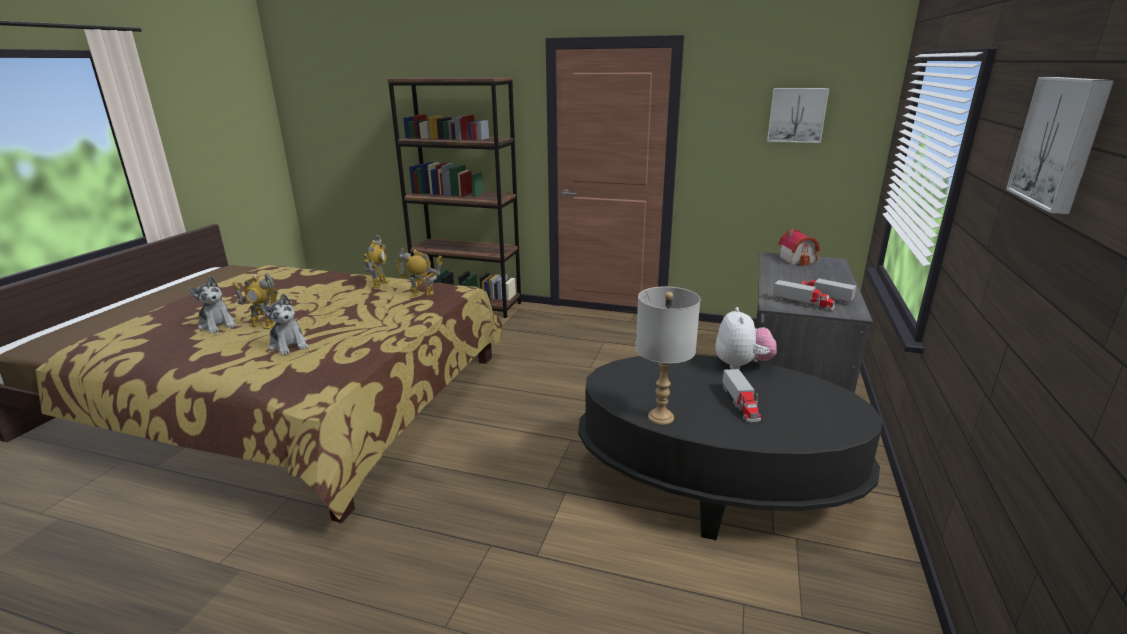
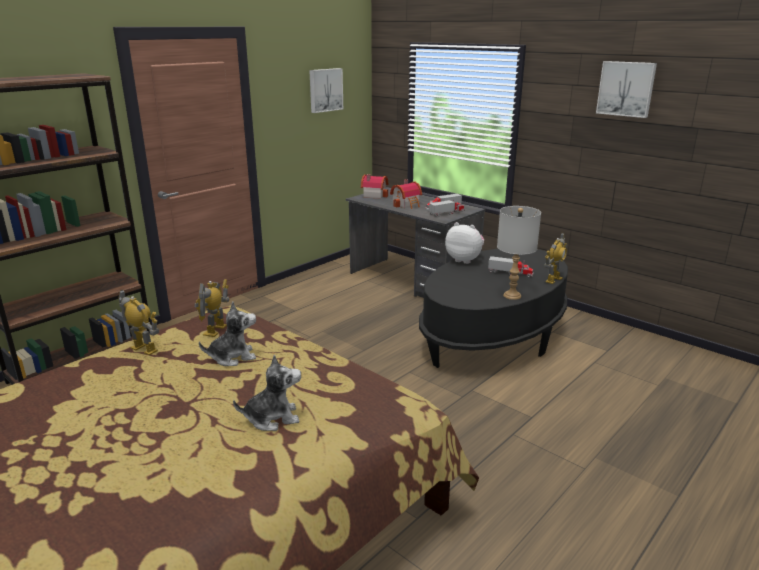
camera: 65 degrees left, 0 degrees up
plush toy [189,277,236,333] -> plush toy moved to [199,302,256,366]
toy robot [232,272,279,329] -> toy robot moved to [544,233,567,284]
none -> toy house [390,179,422,209]

